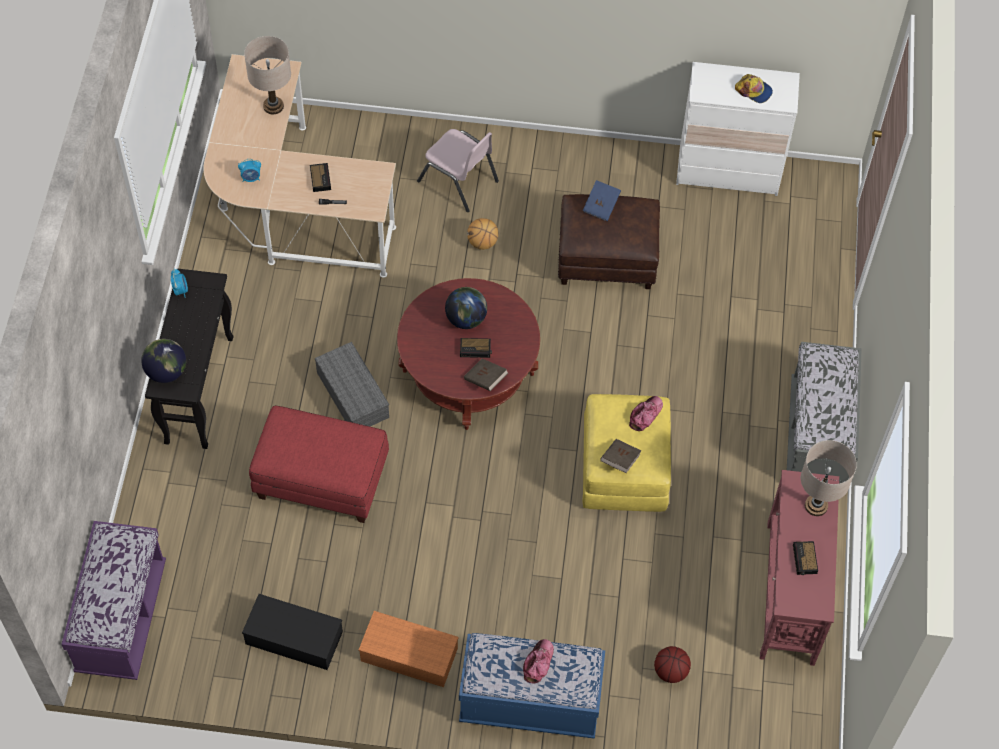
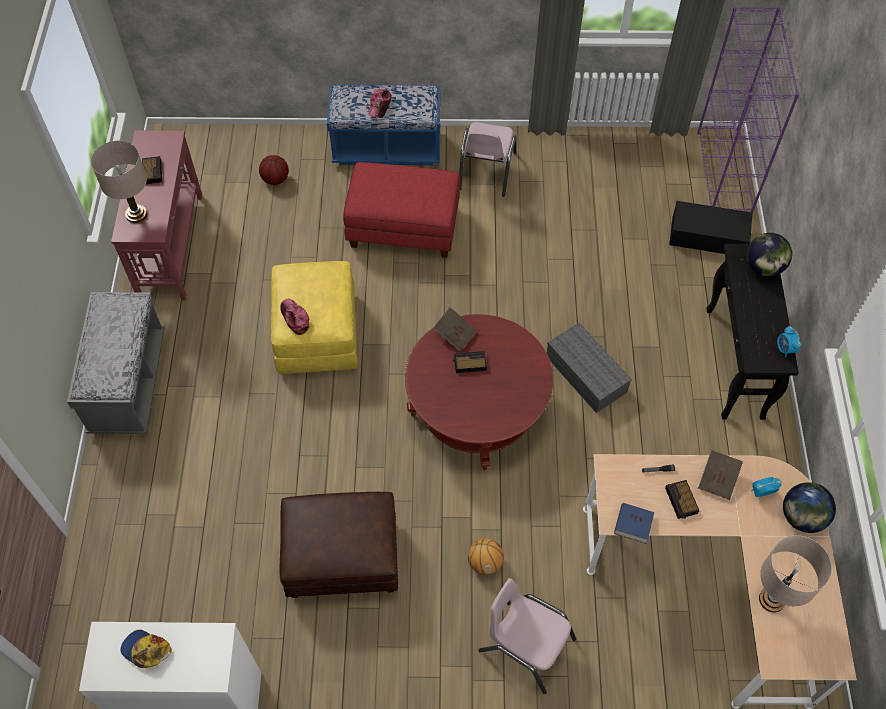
camera: 175 degrees right, 0 degrees up
purple bench [61,521,166,680] -> purple bookcase [697,7,799,214]
black storage box [242,594,343,670] -> black storage box moved to [669,201,752,254]
red ottoman [249,406,389,523] -> red ottoman moved to [343,162,460,258]
orange storage box [359,611,458,687] -> pink chair [459,122,517,197]
globe [445,287,487,329] -> globe moved to [783,482,836,533]
blue book [583,180,621,221] -> blue book moved to [614,503,654,544]
brown book [600,439,641,473] -> brown book moved to [698,450,743,500]
cap [629,396,663,431] -> cap turned 120 degrees clockwise [280,299,309,335]

